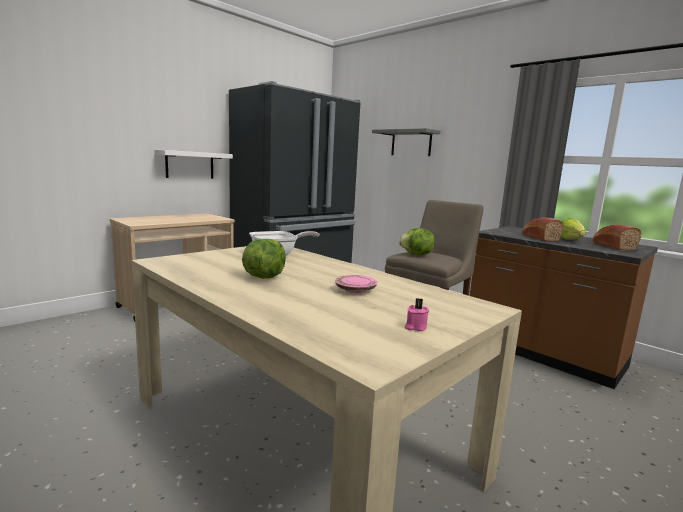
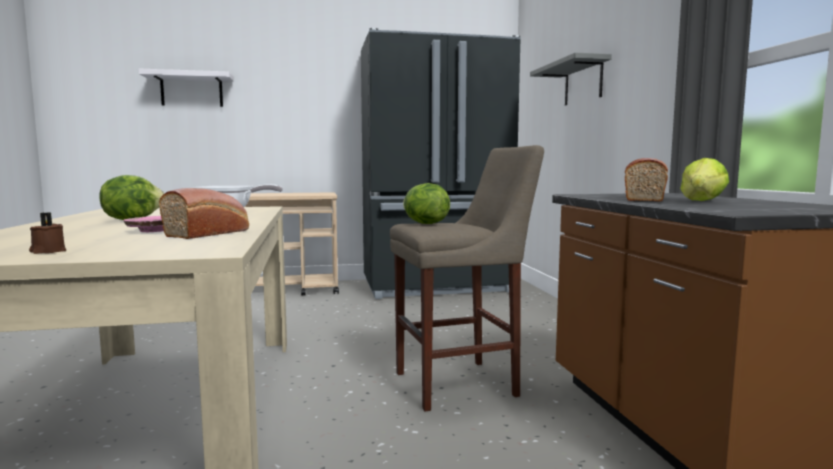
camera: 35 degrees right, 5 degrees down
white shelf [154,150,233,179] -> white shelf moved to [138,69,234,107]
pink candle [405,298,429,331] -> brown candle [29,212,66,254]
bread [592,225,642,250] -> bread moved to [159,188,249,239]

